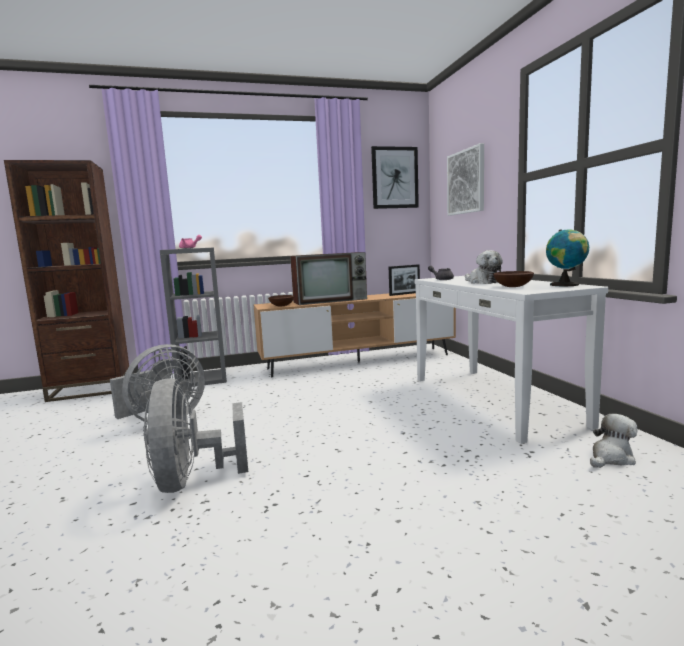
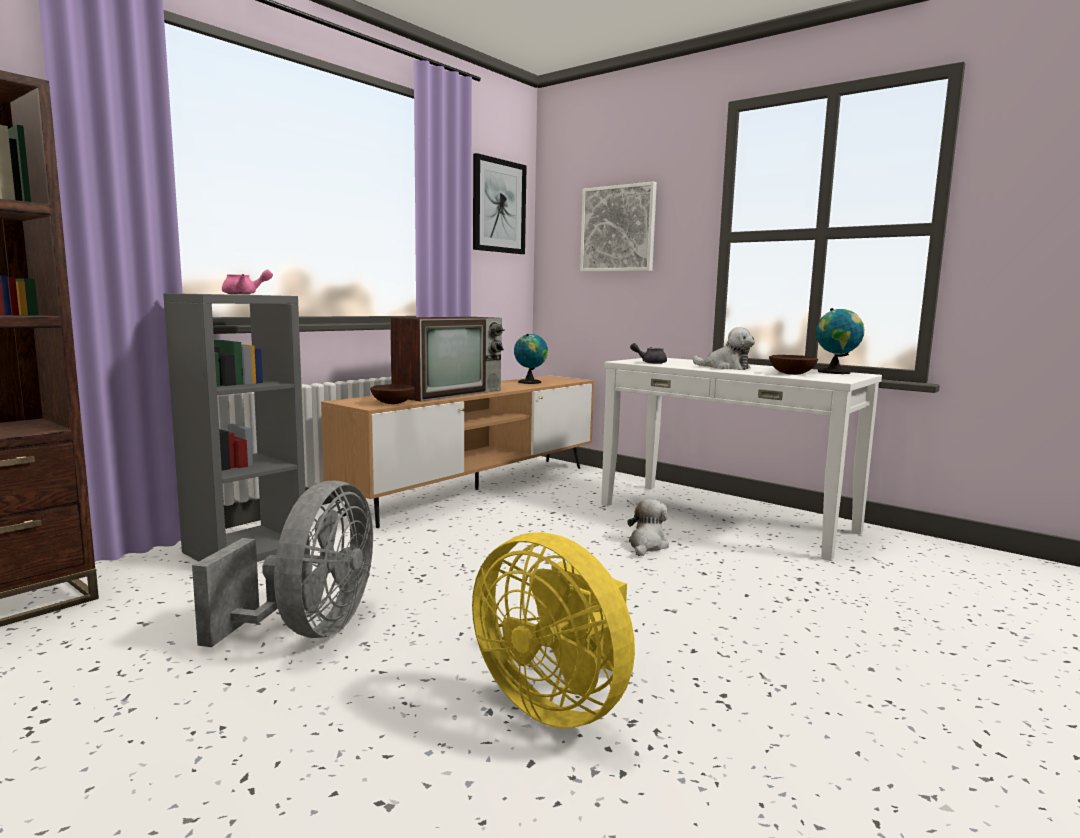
camera: 35 degrees left, 0 degrees up
grey fan [143,378,248,493] -> yellow fan [472,532,635,728]
picture frame [389,264,420,296] -> globe [514,334,548,384]
plush toy [590,414,638,468] -> plush toy moved to [627,499,669,556]

